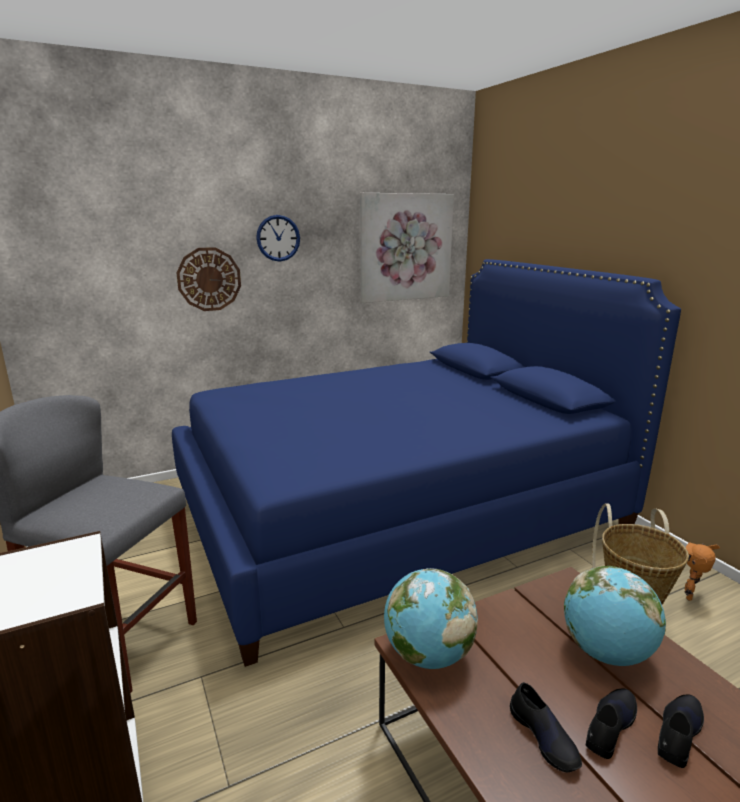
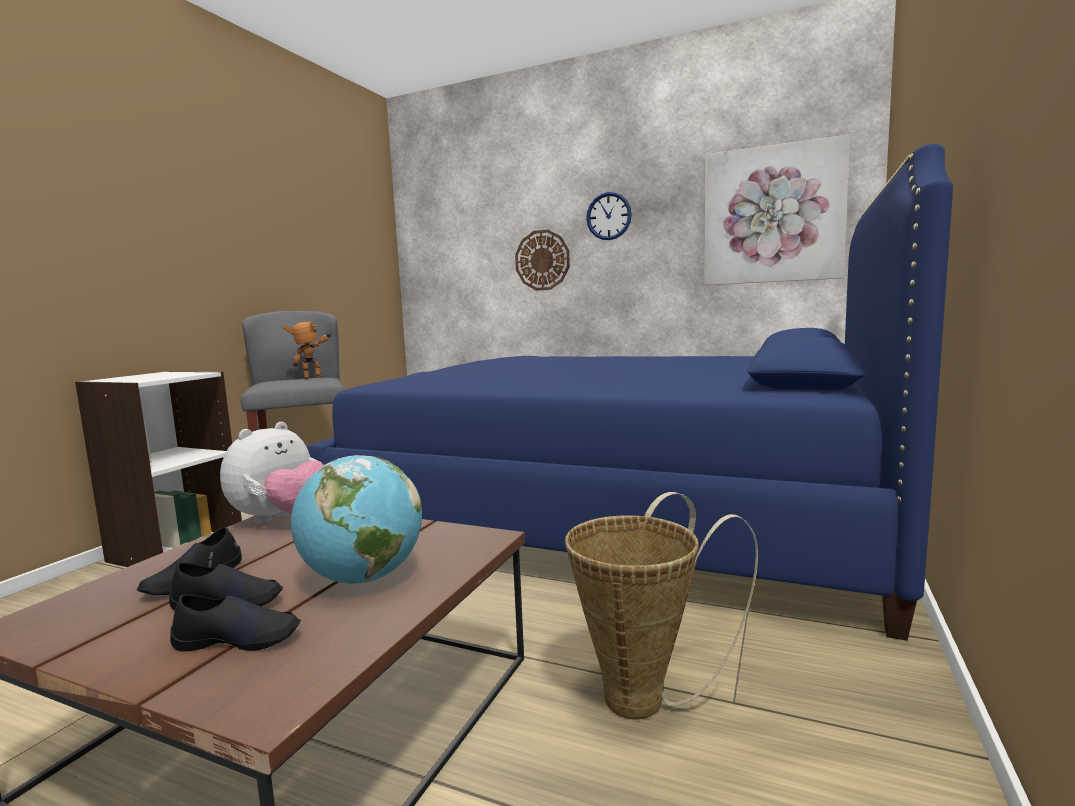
camera: 50 degrees right, 10 degrees down
globe [384,568,478,669] -> plush toy [220,422,324,523]
toy robot [685,542,720,601] -> toy robot moved to [283,321,333,379]

